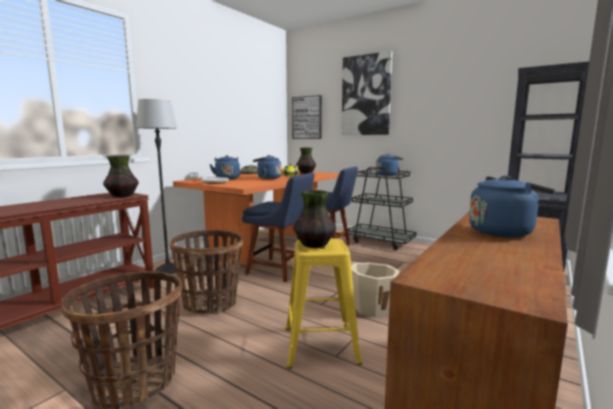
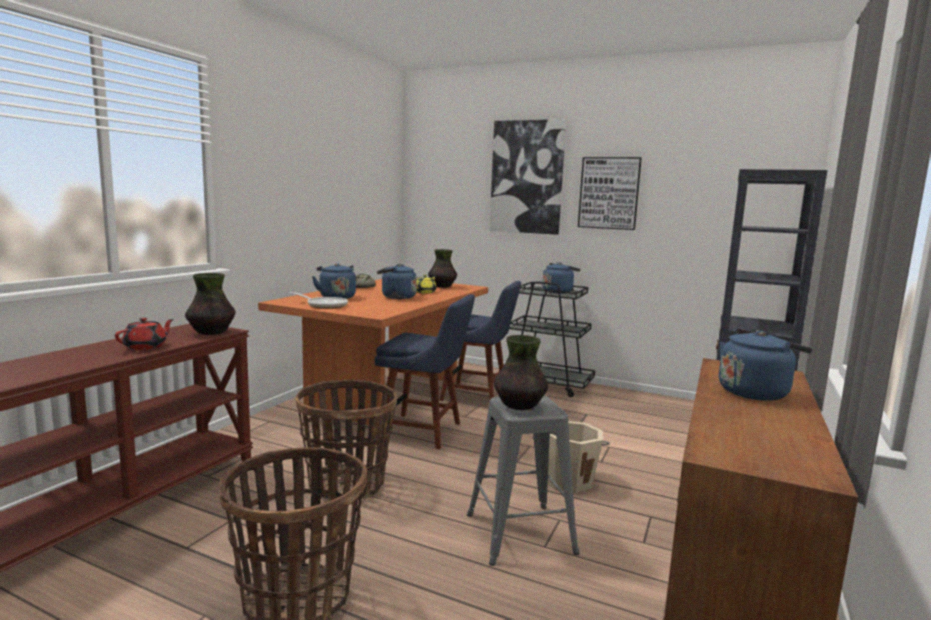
camera: 10 degrees left, 0 degrees up
floor lamp [136,99,177,274] -> none
yellow stool [286,239,362,369] -> grey stool [467,395,580,566]
picture [292,95,322,139] -> picture moved to [578,157,642,230]
none -> red teapot [115,318,174,350]

